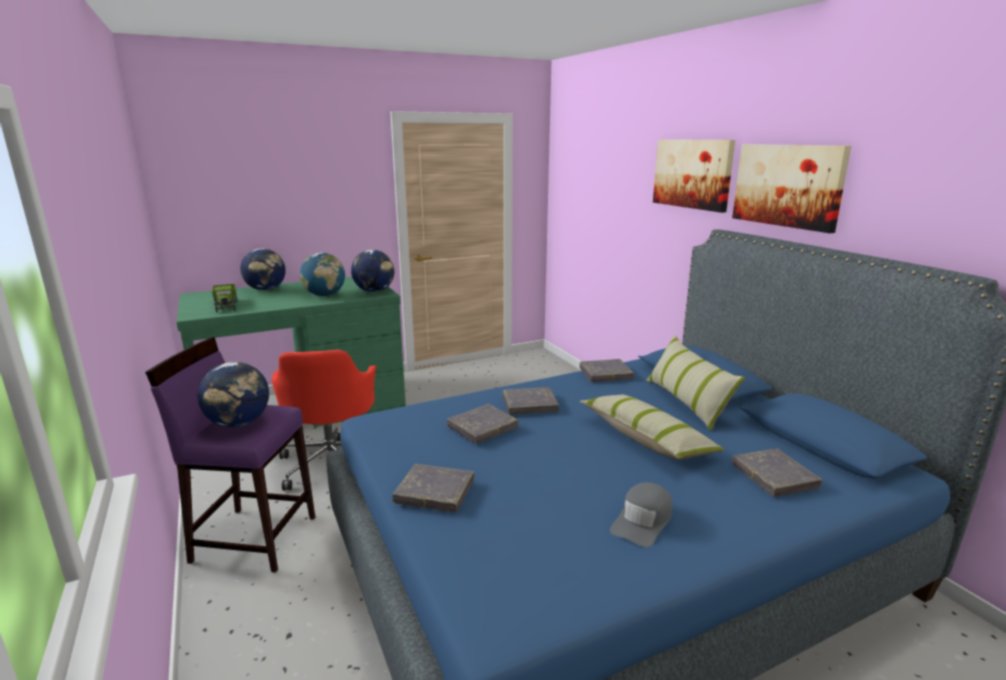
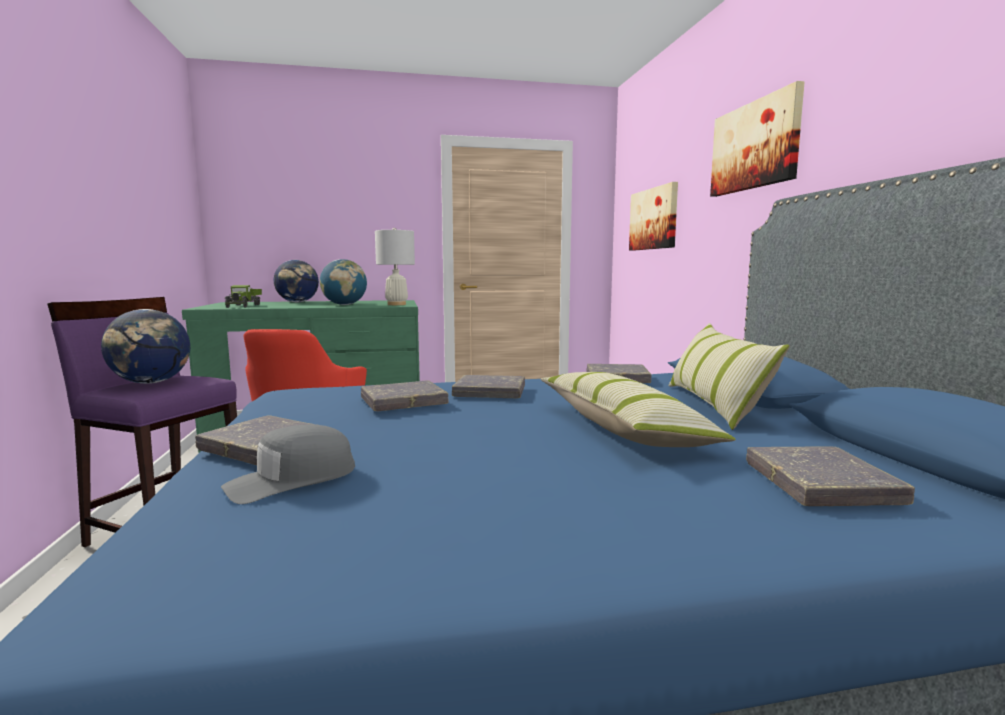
camera: 15 degrees right, 10 degrees down
globe [351,250,394,292] -> white table lamp [375,228,415,305]
grey cap [610,482,672,547] -> grey cap moved to [221,424,355,504]
picture [732,144,851,233] -> picture moved to [629,182,678,251]

